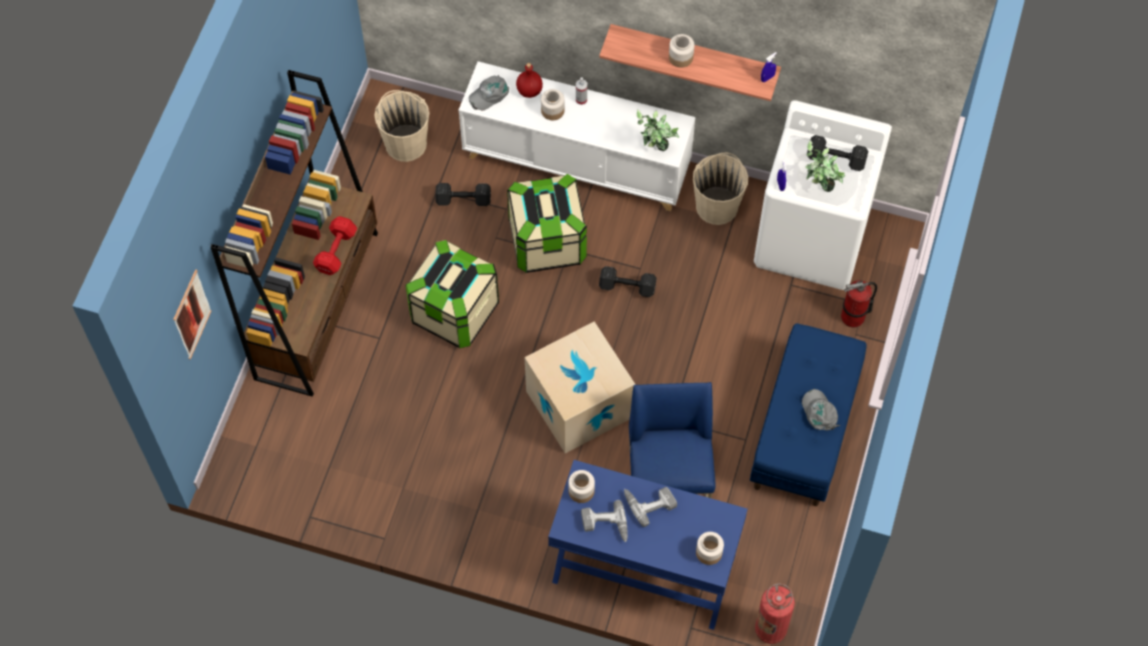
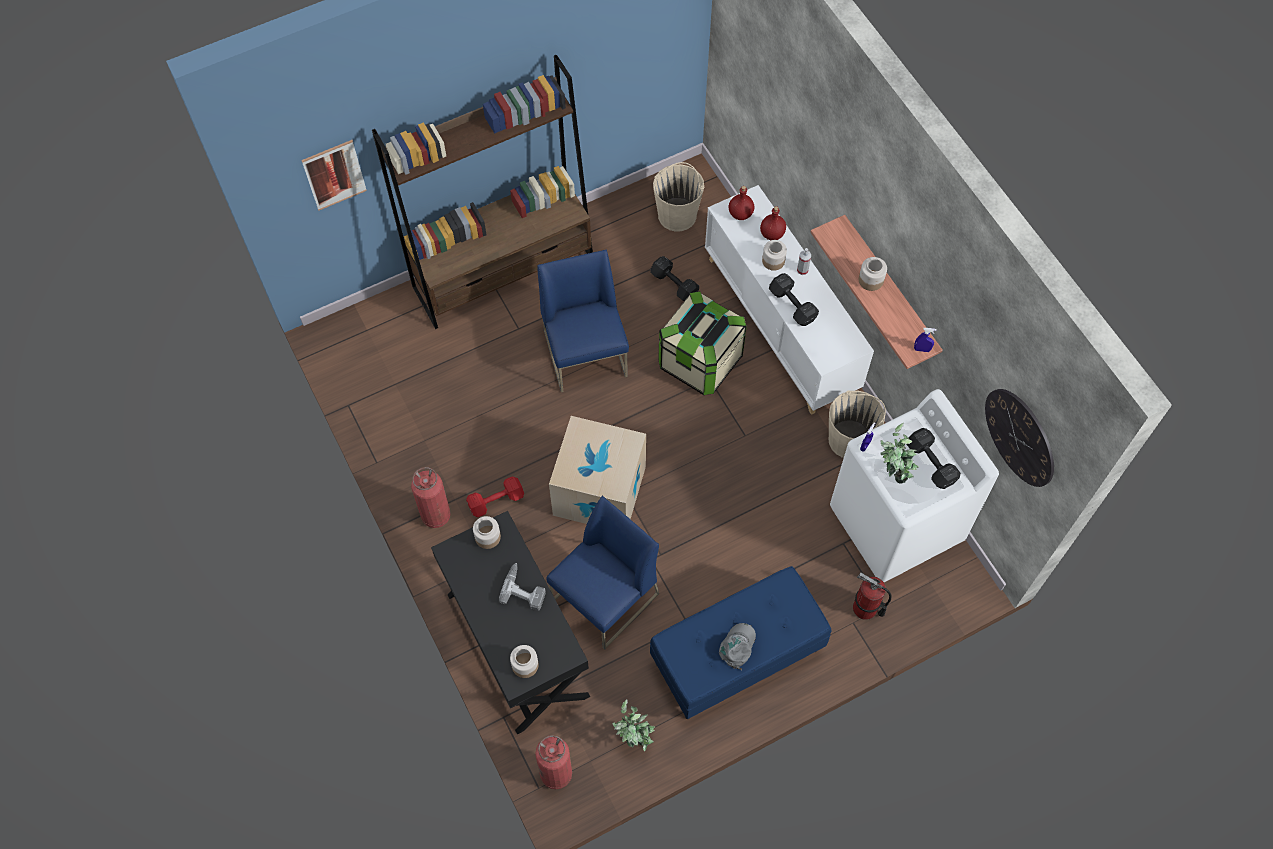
camera: 45 degrees right, 0 degrees up
red dumbbell [313,216,357,275] -> red dumbbell moved to [466,476,524,517]
storage box [405,240,499,348] -> blue chair [538,250,629,392]
grey cap [469,75,509,111] -> red bottle [729,186,754,220]
blue desk [548,460,748,630] -> black desk [431,511,590,735]
power drill [581,500,628,542] -> none
black dumbbell [599,266,657,297] -> black dumbbell moved to [769,273,819,326]
potted plant [637,109,679,151] -> potted plant moved to [612,699,655,751]
none -> fire extinguisher [411,467,451,528]
none -> wall clock [985,389,1054,487]

